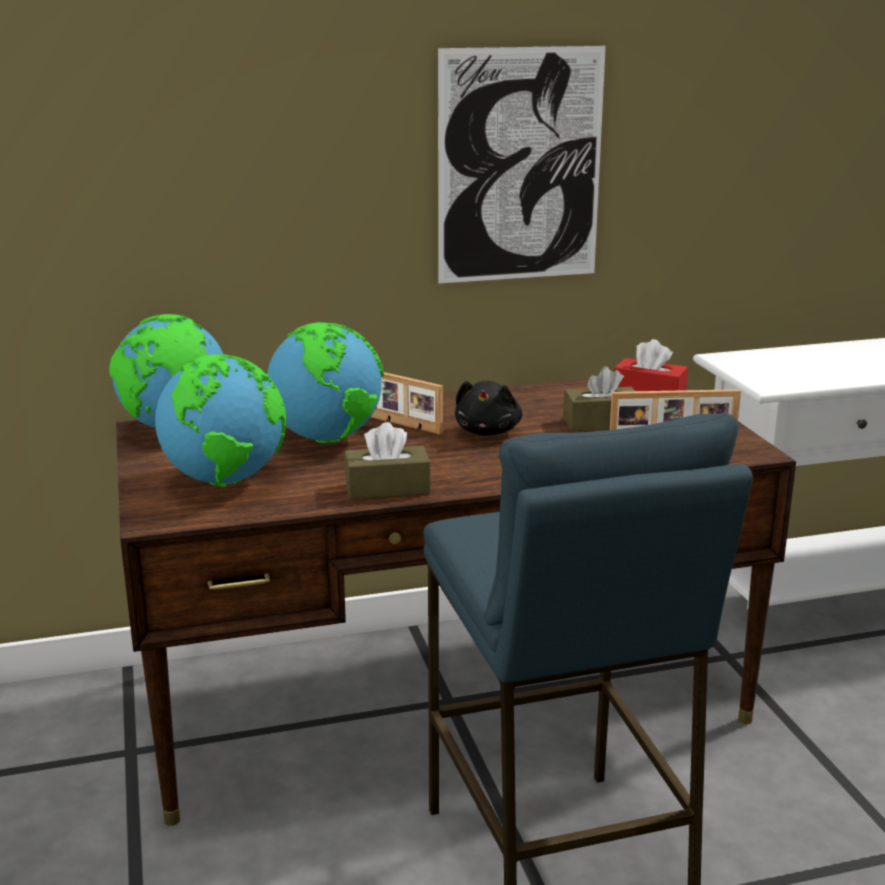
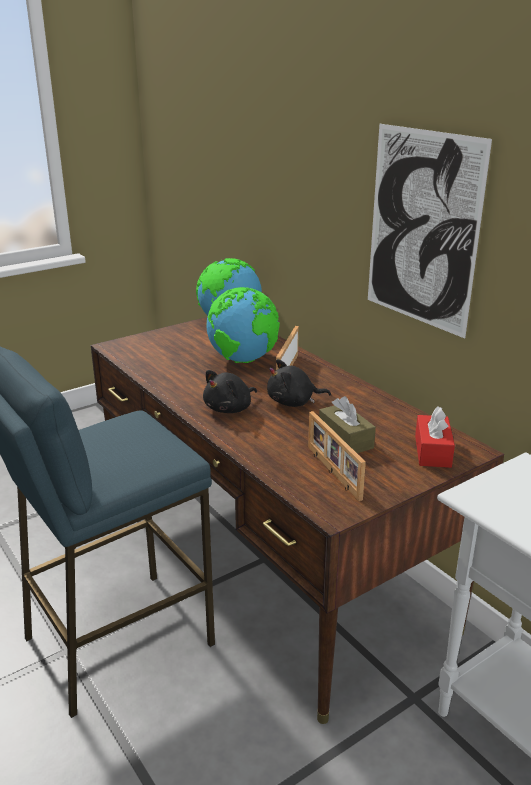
camera: 70 degrees right, 5 degrees up
globe [155,354,286,487] -> none
brown tissue box [344,422,431,500] -> none
none -> black plush toy [203,370,257,413]

